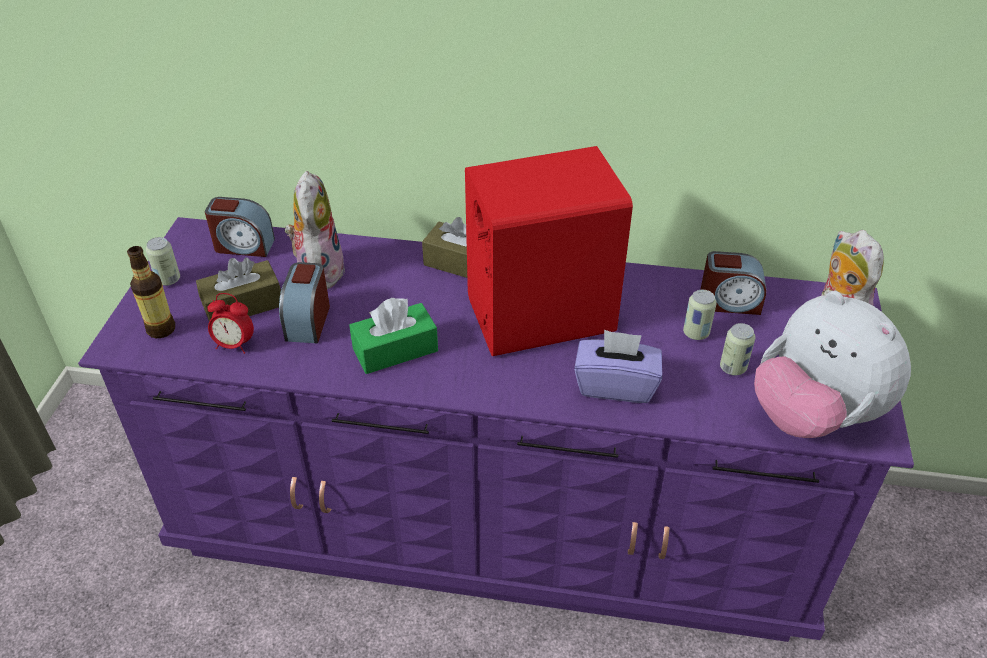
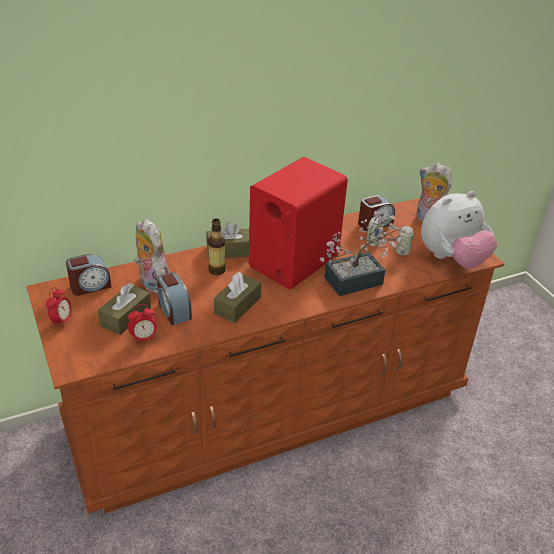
camera: 35 degrees left, 5 degrees down
purple dresser [78,217,914,642] -> brown dresser [26,198,505,514]
bottle [127,246,175,338] -> bottle moved to [208,218,226,275]
can [146,237,180,286] -> alarm clock [46,287,73,328]
green tissue box [349,298,438,374] -> brown tissue box [214,272,261,323]
purple tissue box [574,330,662,403] -> potted plant [320,211,407,296]
plush toy [754,291,911,438] -> plush toy turned 45 degrees counterclockwise [421,191,497,268]

